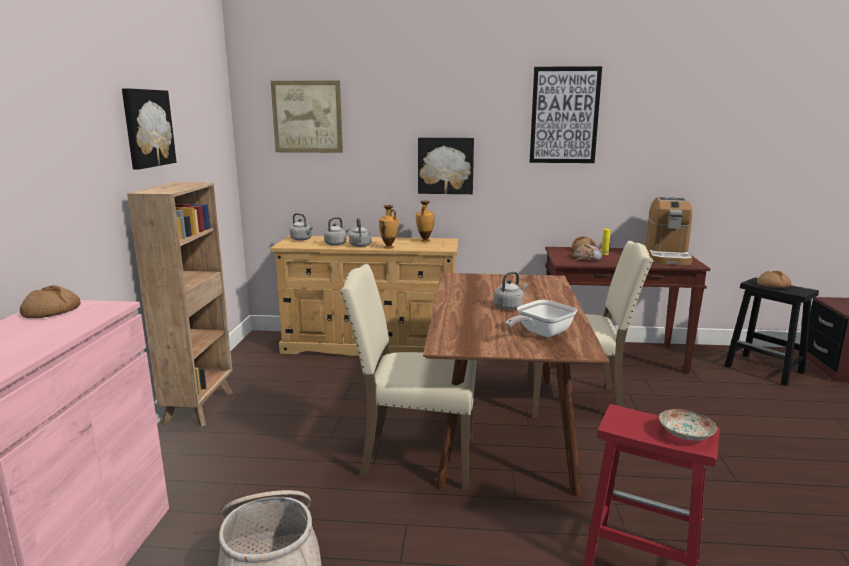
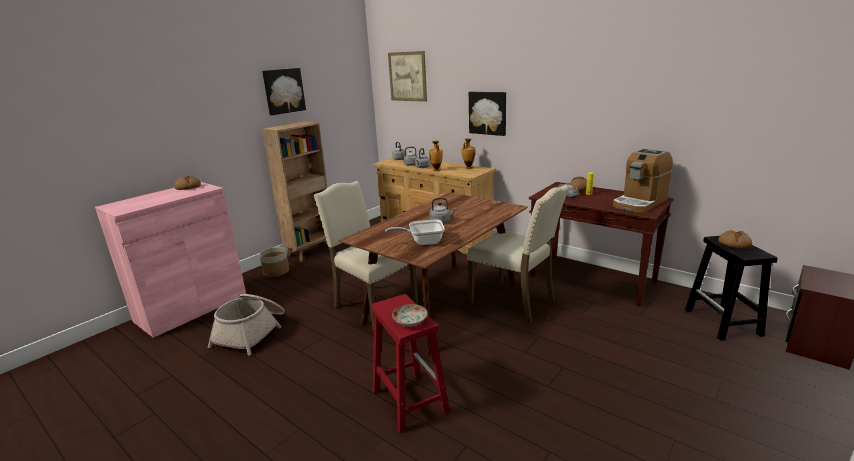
camera: 35 degrees right, 5 degrees up
picture [529,66,602,163] -> none
none -> planter [259,247,289,277]

